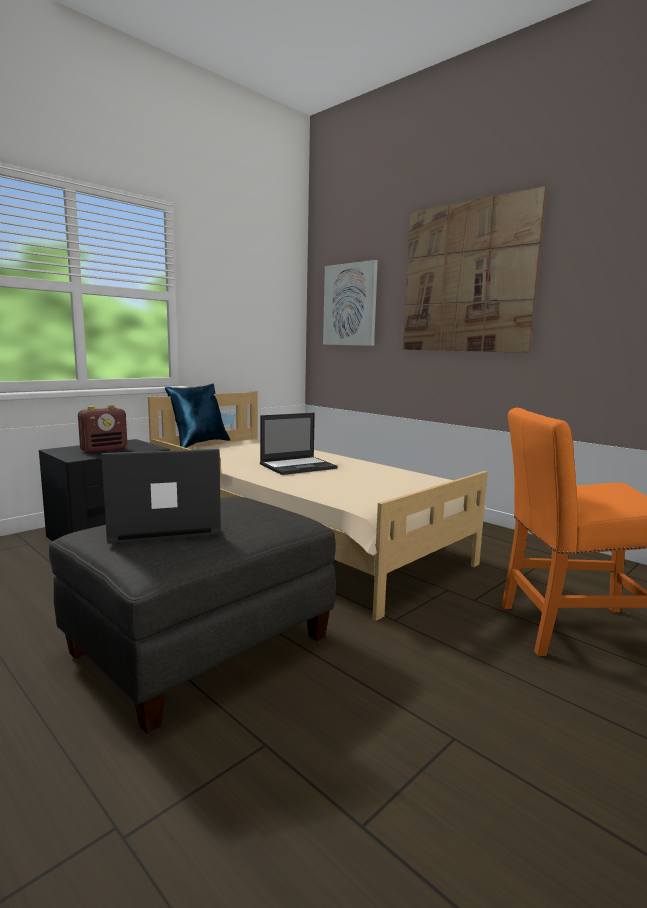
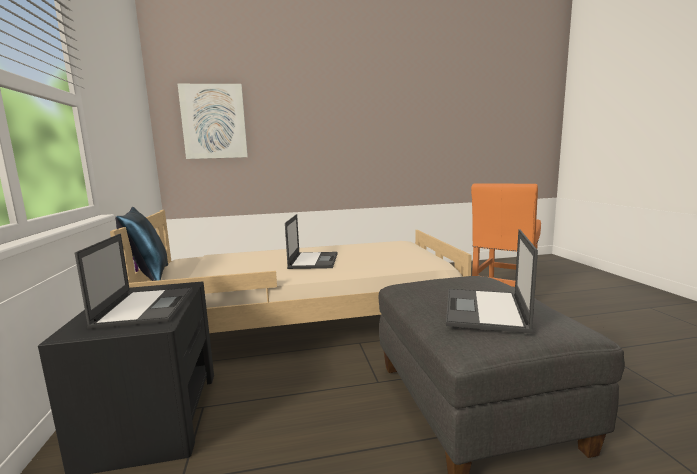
camera: 55 degrees left, 0 degrees up
radio [78,405,127,453] -> laptop [75,233,192,329]
picture [403,186,546,353] -> none

